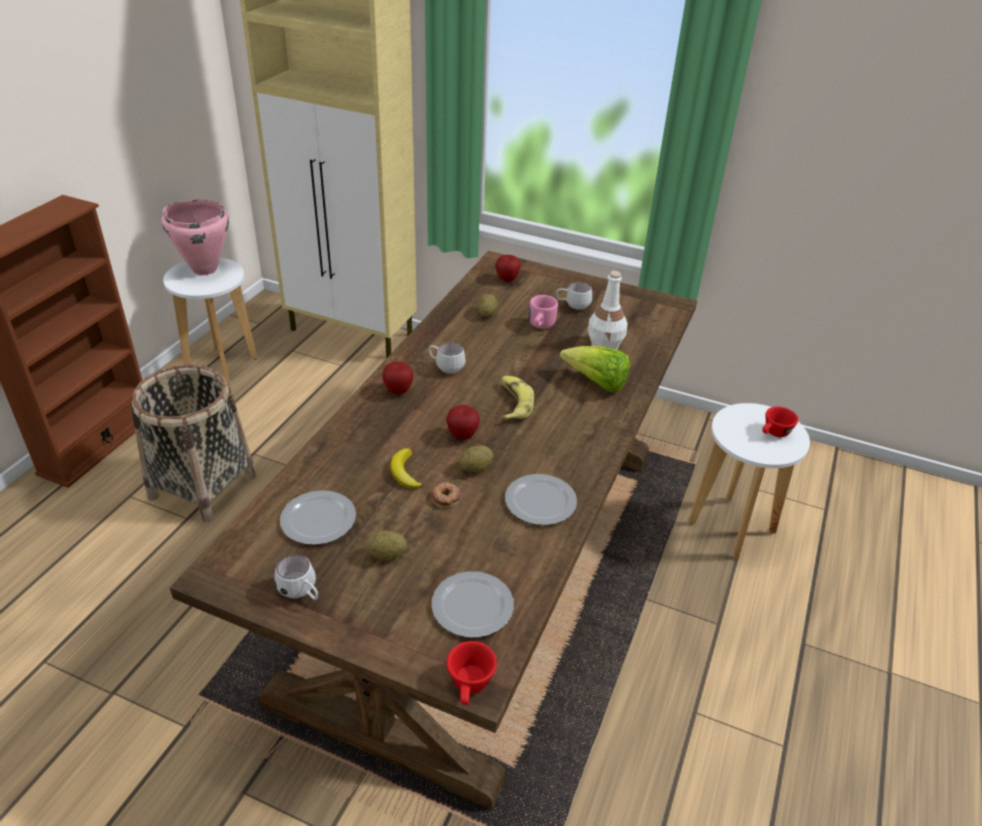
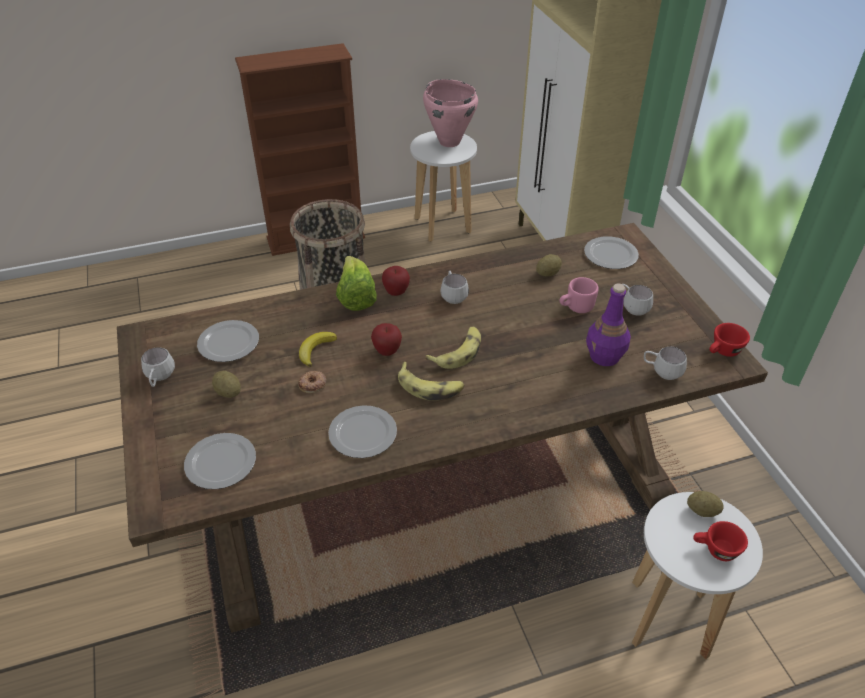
camera: 50 degrees right, 5 degrees up
red cup [447,641,497,705] -> red cup moved to [710,323,750,357]
potato [460,445,493,473] -> potato moved to [687,491,724,517]
apple [495,255,521,282] -> plate [584,236,639,269]
lettuce [560,346,630,393] -> lettuce moved to [336,256,377,311]
white bottle [588,271,627,350] -> purple bottle [586,284,631,366]
none -> banana [398,362,464,401]
none -> white mug [644,347,687,380]

